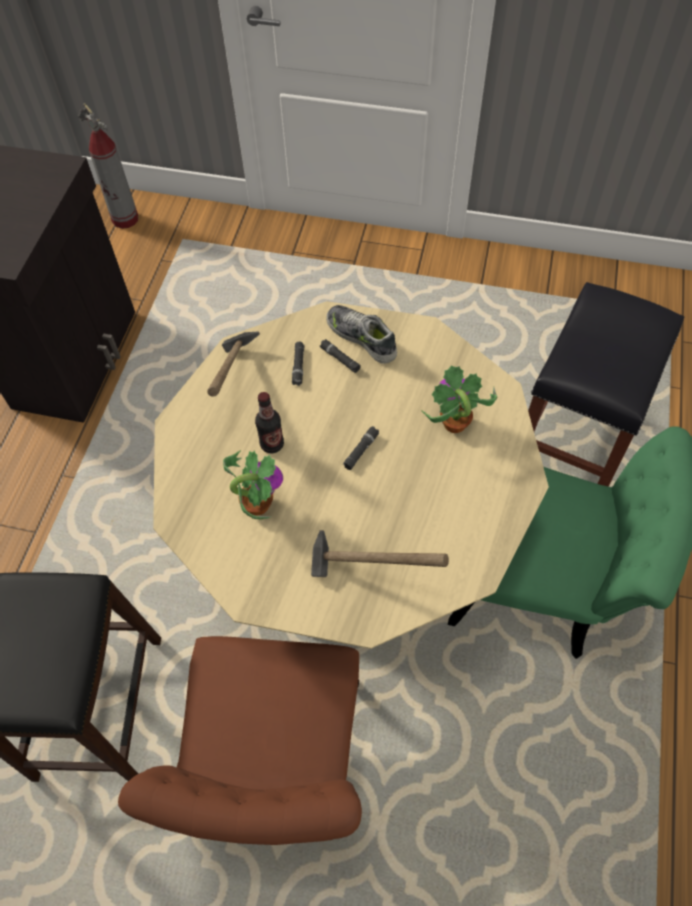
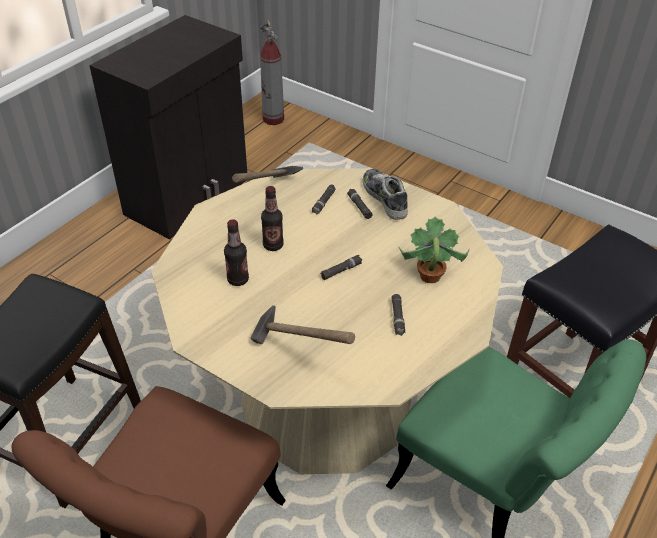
camera: 20 degrees right, 15 degrees down
potted plant [223,450,283,519] -> bottle [224,220,249,286]
none -> black flashlight [392,294,405,336]

